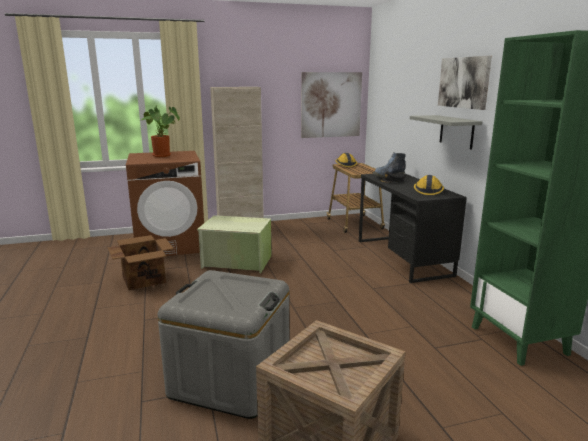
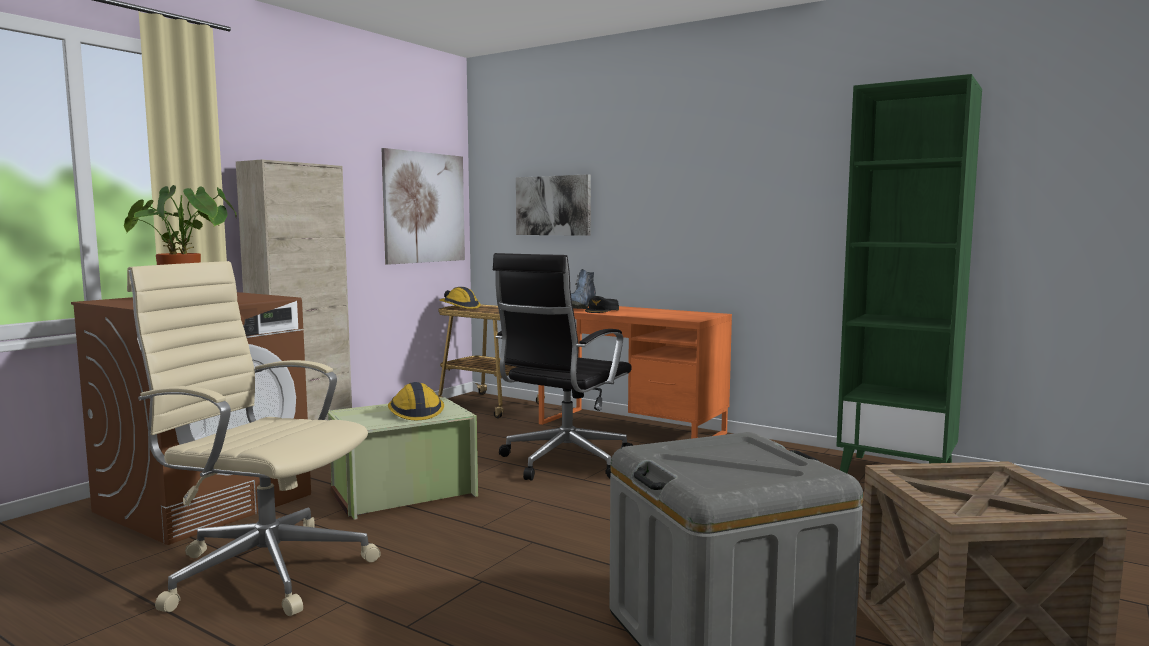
camera: 40 degrees left, 10 degrees down
cardboard box [108,235,174,290] -> beige office chair [127,261,381,616]
black desk [359,174,467,283] -> orange desk [539,306,732,439]
grey shelf [410,115,482,149] -> none
hard hat [414,175,444,195] -> hard hat moved to [388,382,444,420]
picture [438,56,492,110] -> picture moved to [516,174,591,236]
none -> black office chair [493,253,633,480]

